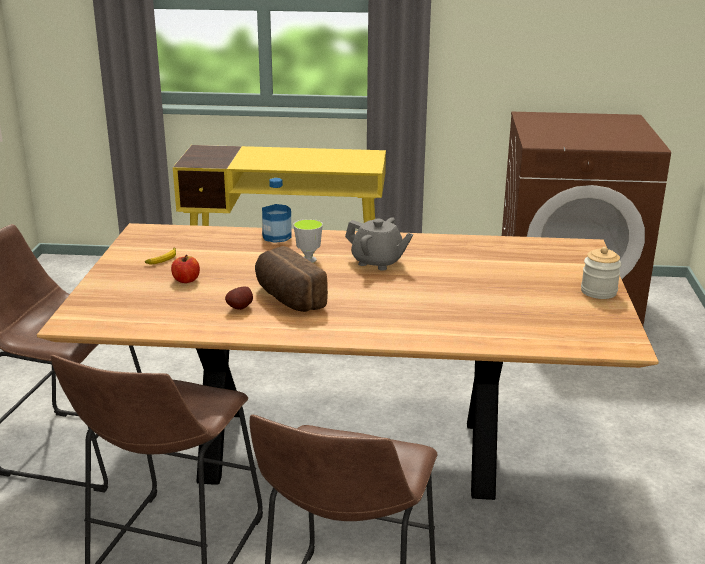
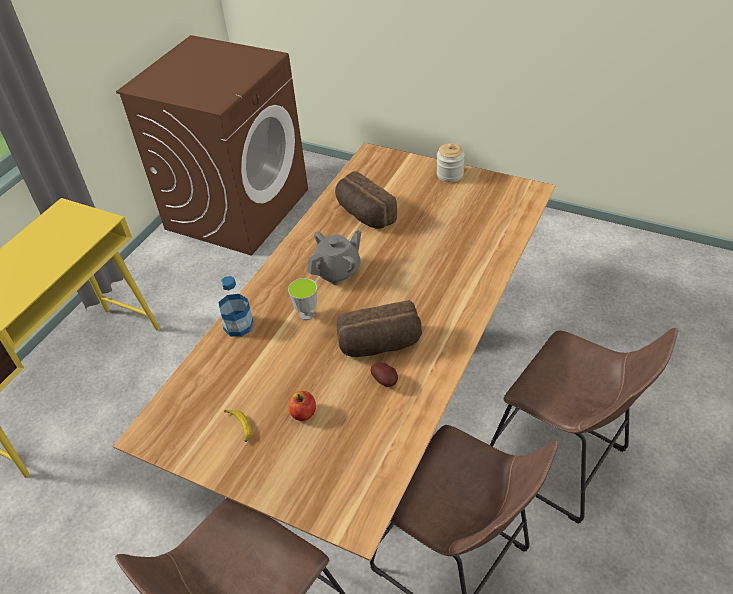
camera: 65 degrees left, 20 degrees up
none -> bread [335,171,397,229]

